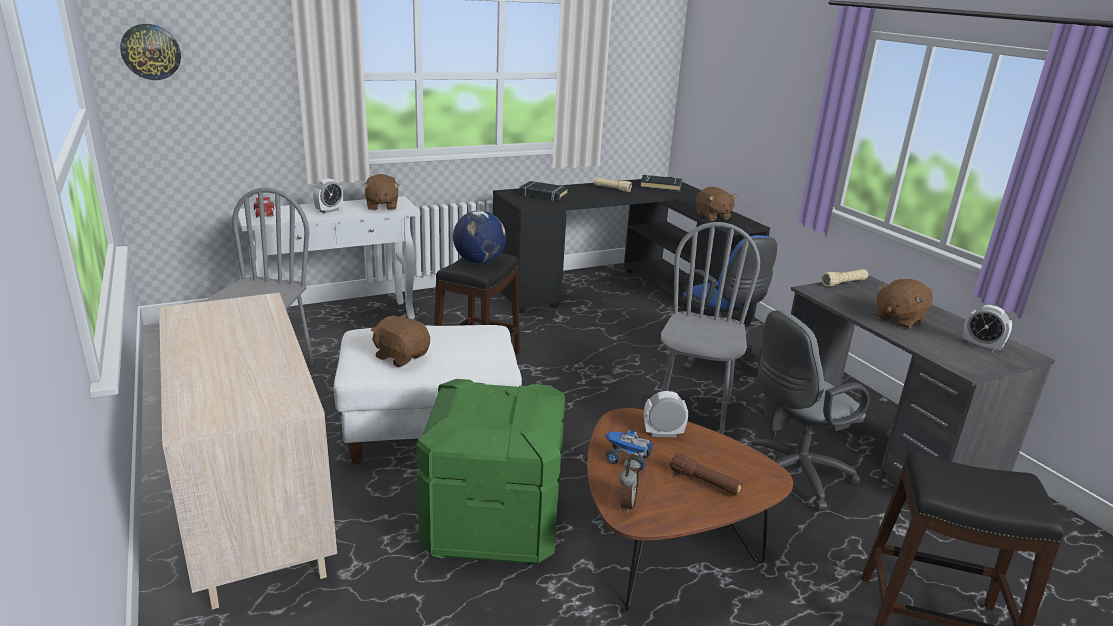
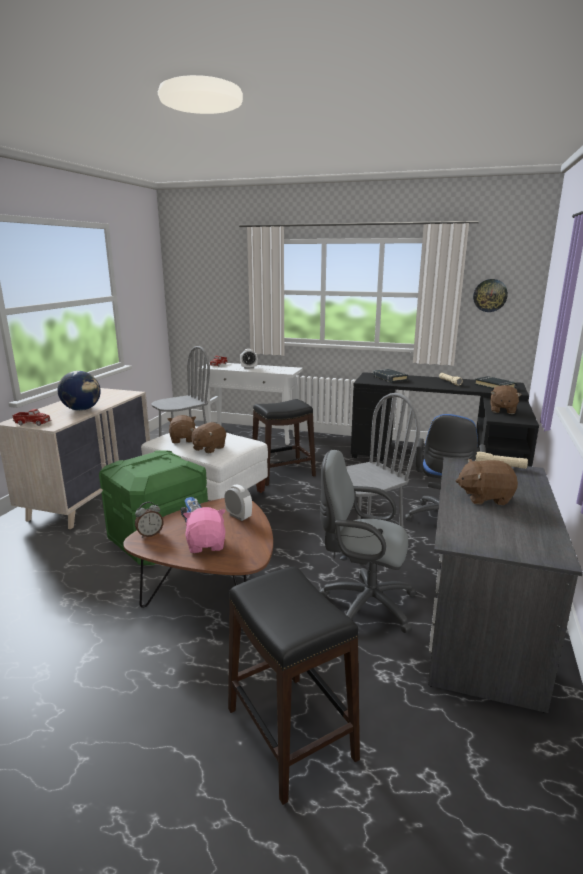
camera: 45 degrees right, 5 degrees down
wall clock [120,24,181,80] -> wall clock moved to [473,279,508,312]
brown plush toy [363,174,399,210] -> brown plush toy moved to [190,422,226,453]
globe [453,210,506,263] -> globe moved to [58,371,101,411]
brown flashlight [670,453,742,496] -> pink plush toy [183,507,226,553]
alarm clock [962,305,1012,352] -> none
none -> toy truck [12,409,52,426]

